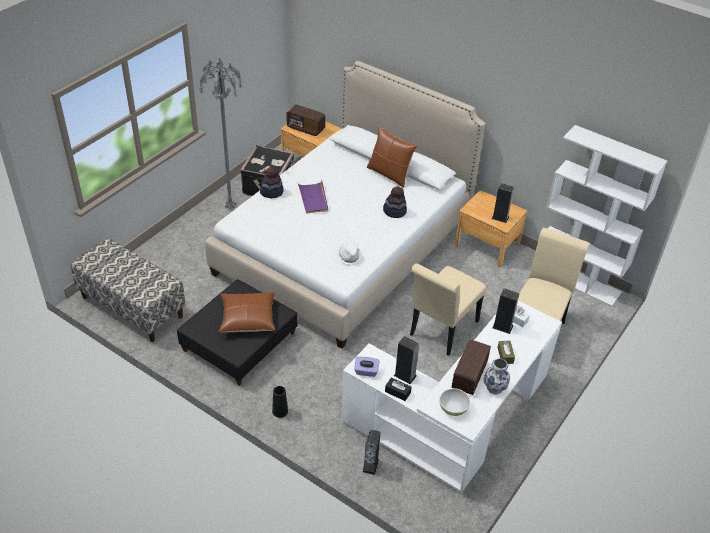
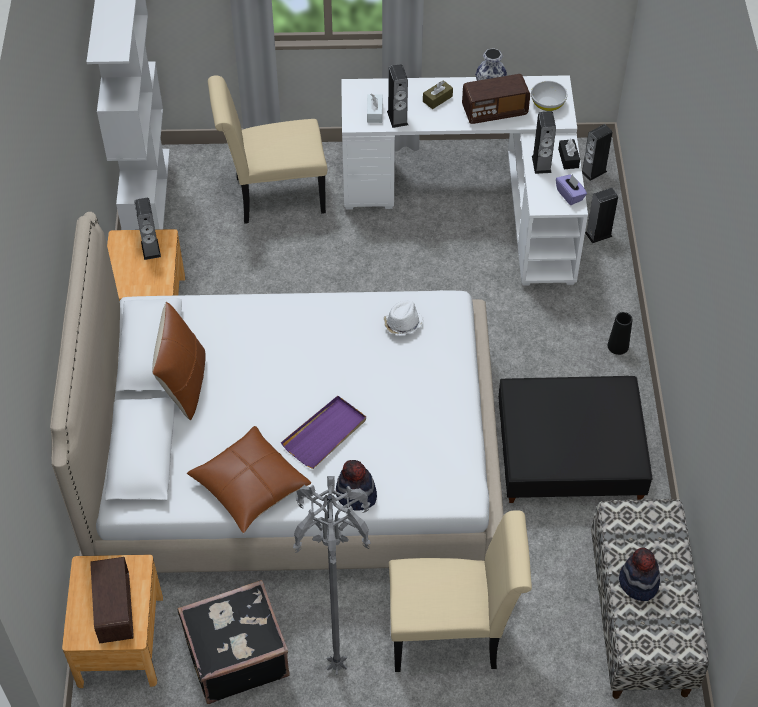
camera: 125 degrees left, 10 degrees up
brown pillow [219,292,275,333] -> brown pillow moved to [187,426,311,533]
hat [383,186,407,218] -> hat moved to [619,548,660,601]
beige chair [410,263,487,356] -> beige chair moved to [389,510,532,672]
none -> speaker [582,124,613,181]

